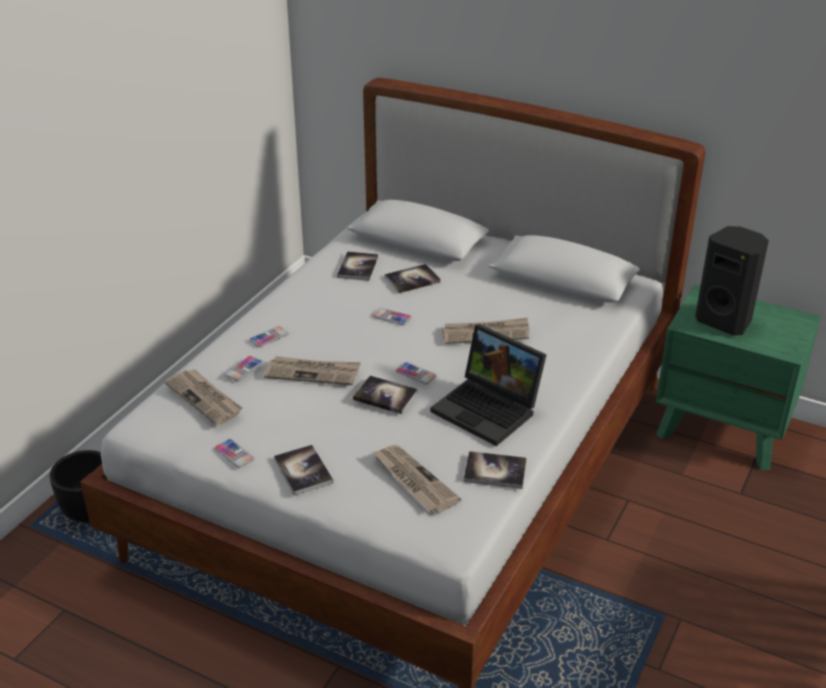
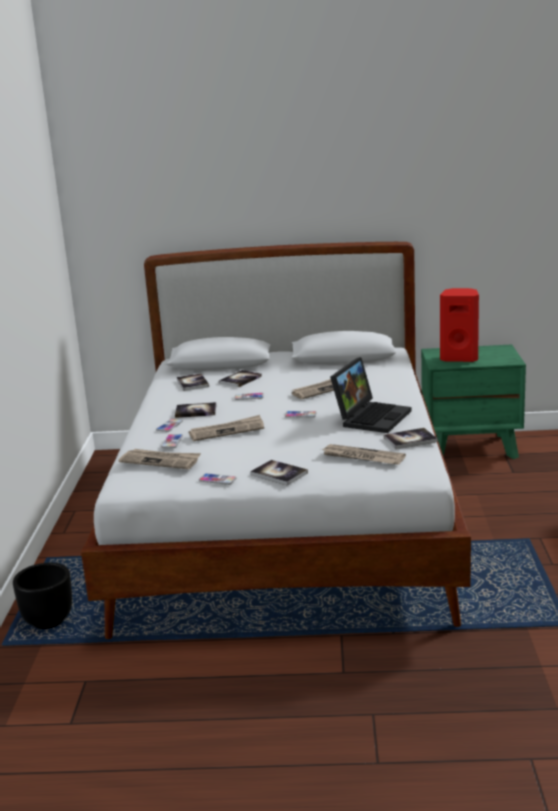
camera: 25 degrees left, 15 degrees down
book [353,376,418,414] -> book moved to [175,402,216,418]
laptop [430,324,547,446] -> laptop turned 75 degrees counterclockwise [330,357,412,433]
black speaker [695,226,769,336] -> red speaker [440,288,479,362]

